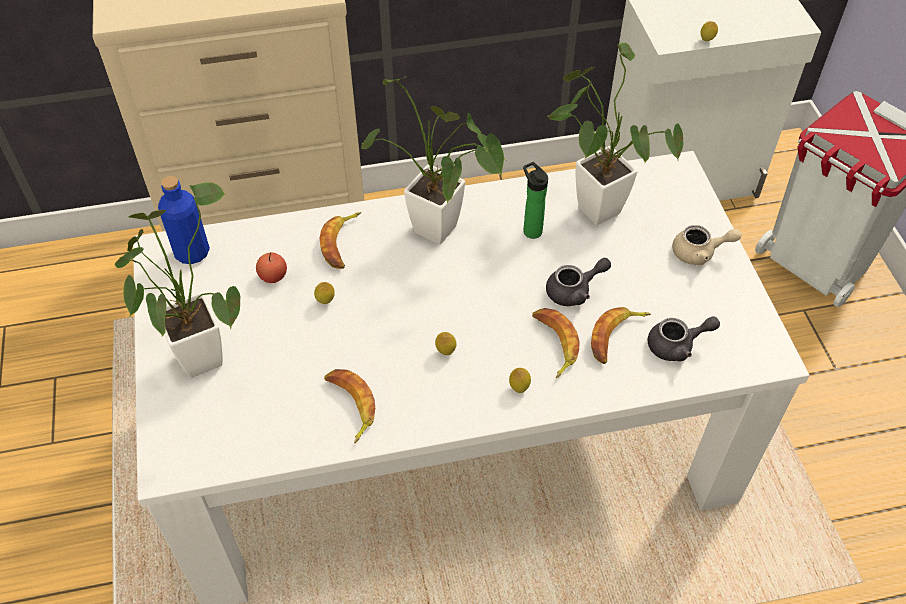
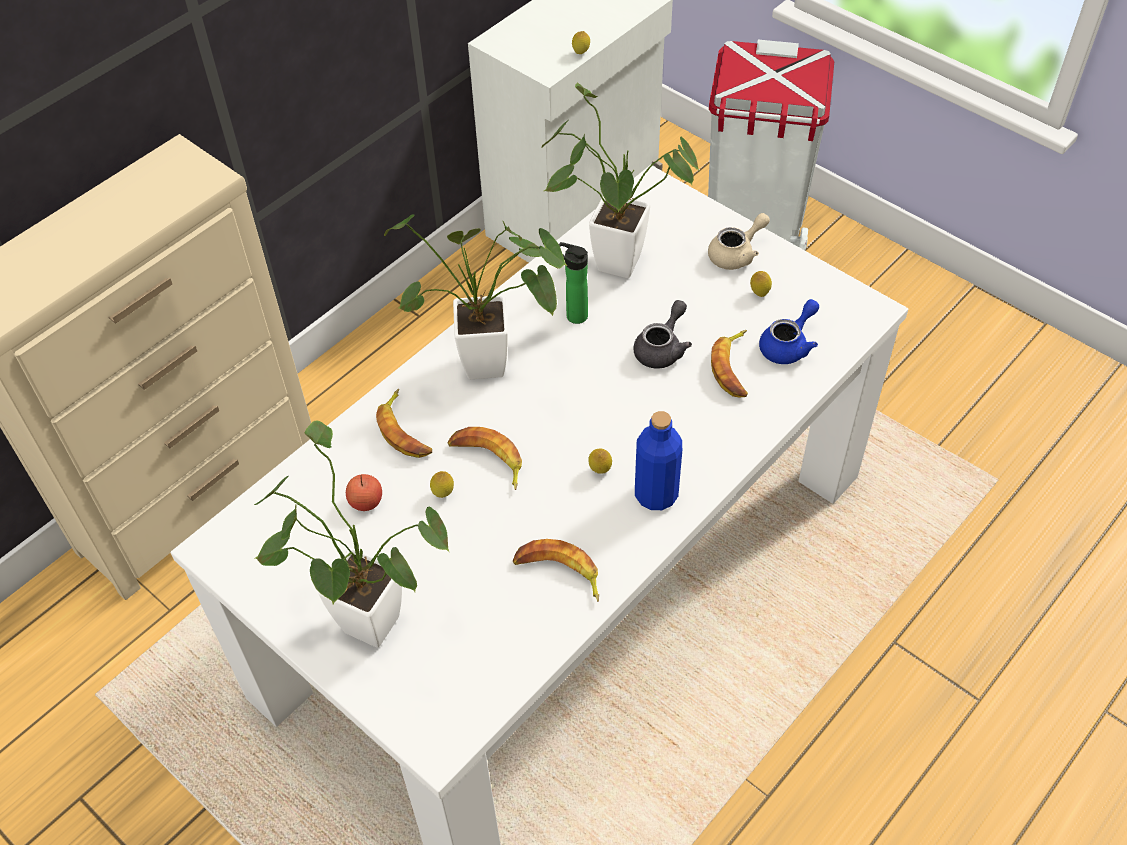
camera: 35 degrees left, 0 degrees up
blue bottle [158,176,210,264] -> blue bottle moved to [635,411,682,510]
lemon [509,368,531,393] -> lemon moved to [750,271,772,297]
banana [532,308,579,378] -> banana moved to [447,427,522,490]
grey teapot [648,316,720,361] -> blue teapot [759,299,819,364]

